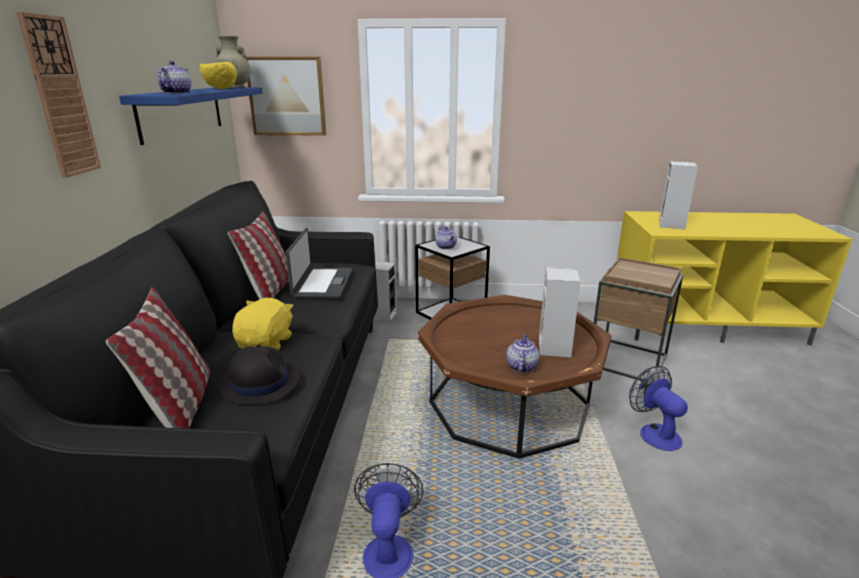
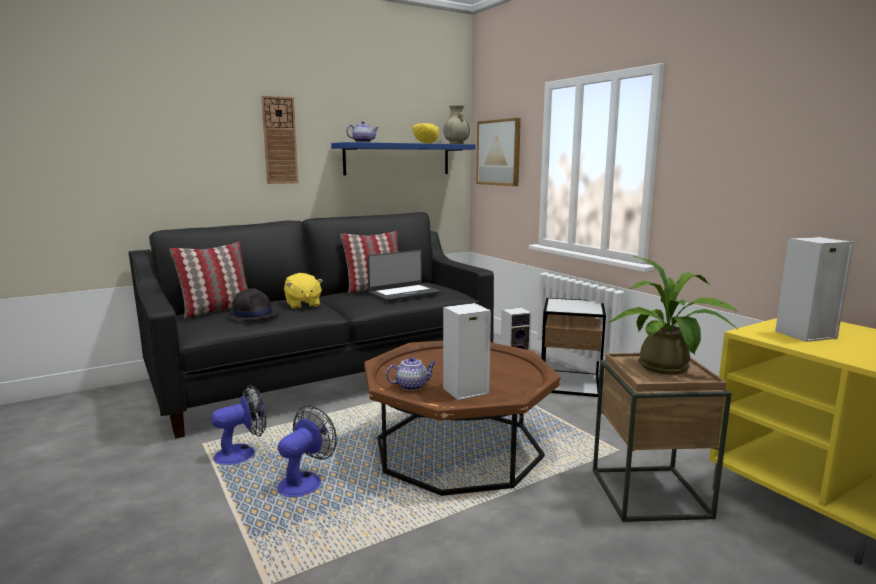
camera: 55 degrees right, 10 degrees down
yellow plush toy [232,298,293,350] -> yellow plush toy turned 90 degrees clockwise [284,273,323,309]
teapot [435,227,457,249] -> none
fan [629,366,688,451] -> fan moved to [277,406,337,497]
none -> potted plant [609,256,737,375]

